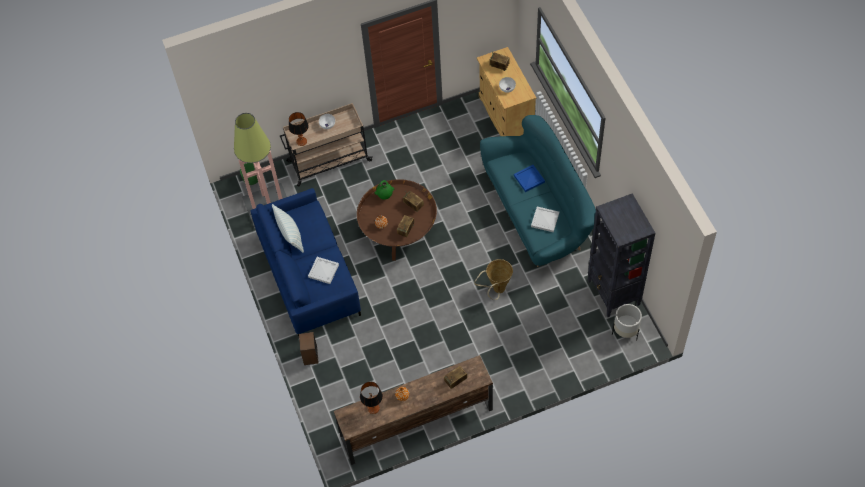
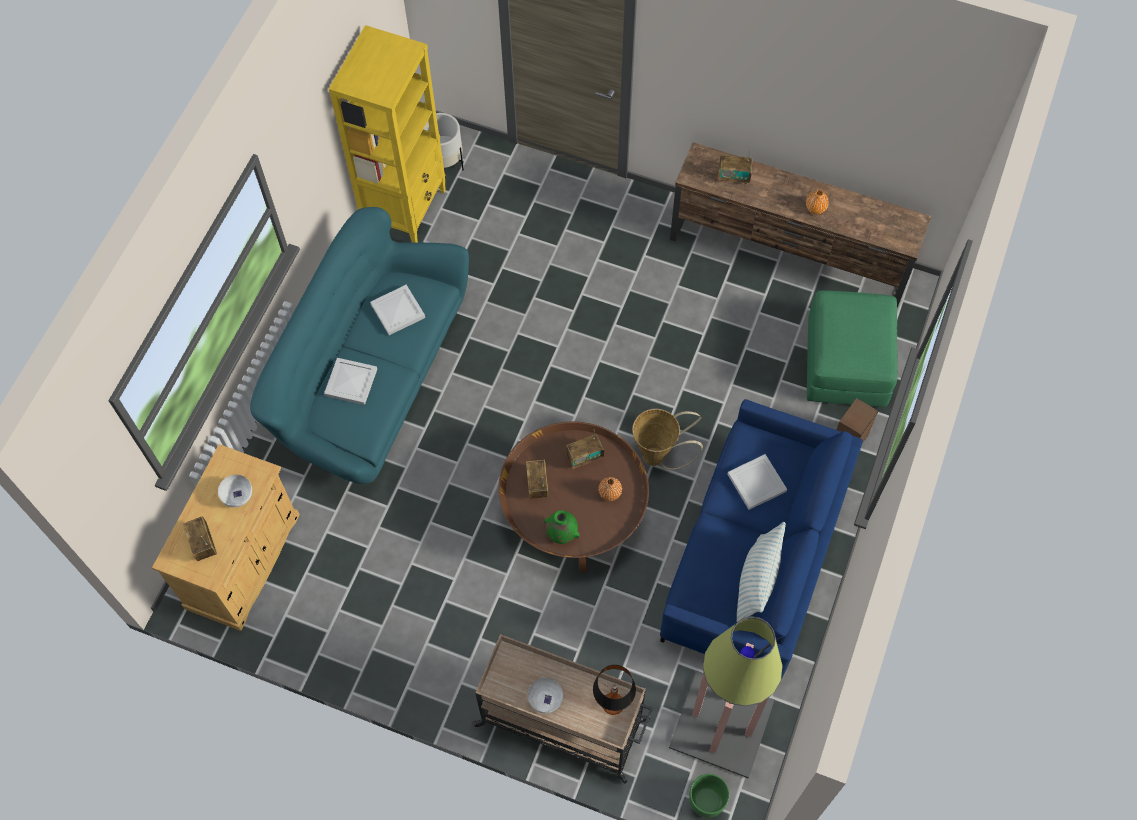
camera: 140 degrees left, 5 degrees up
table lamp [360,382,383,414] -> none
basket [474,259,513,300] -> basket moved to [632,409,703,470]
blue tray [514,165,545,192] -> white tray [324,358,377,405]
black bookcase [588,193,655,317] -> yellow bookcase [329,25,446,242]
none -> green ottoman [807,290,898,407]

